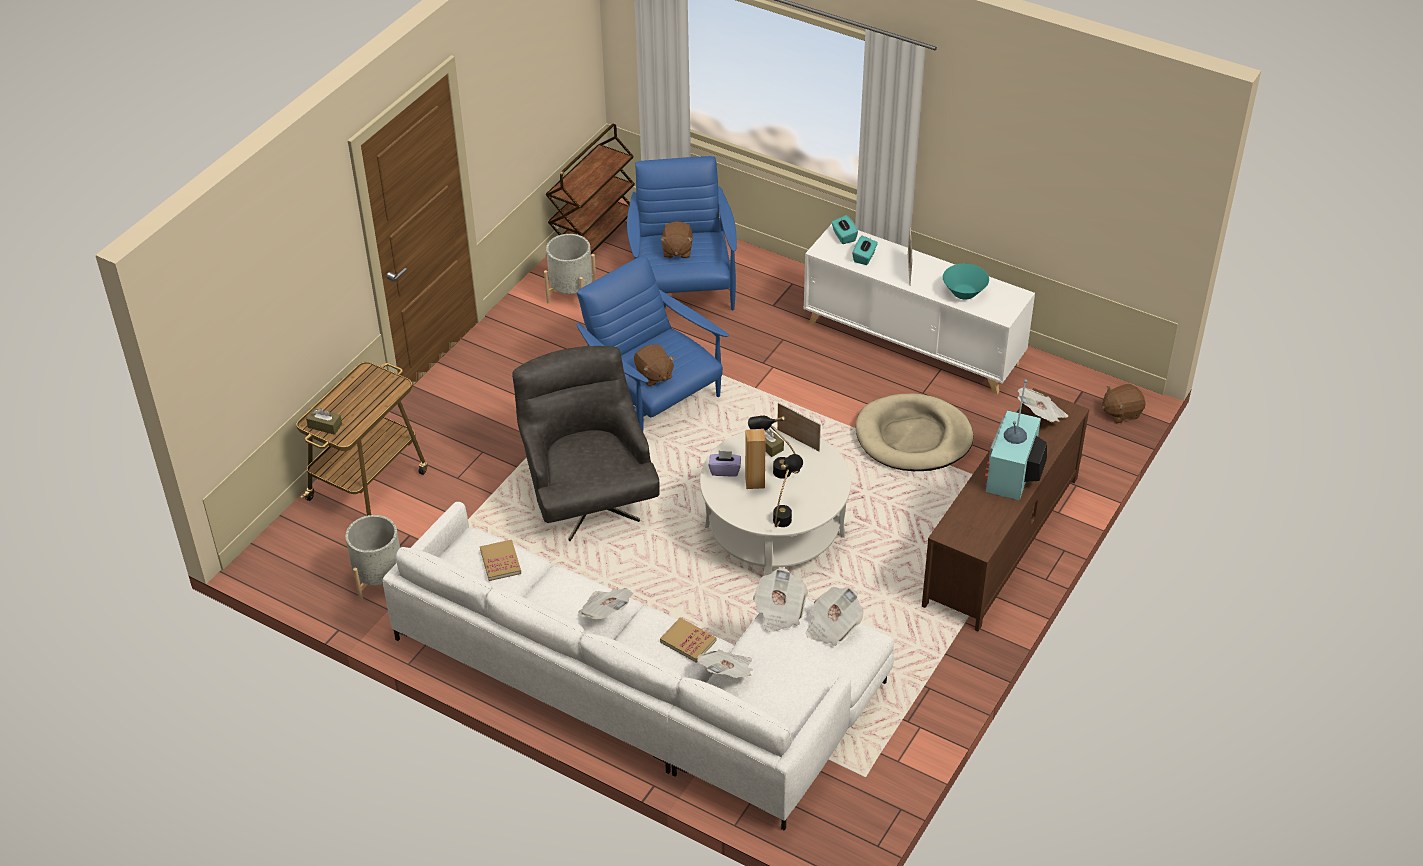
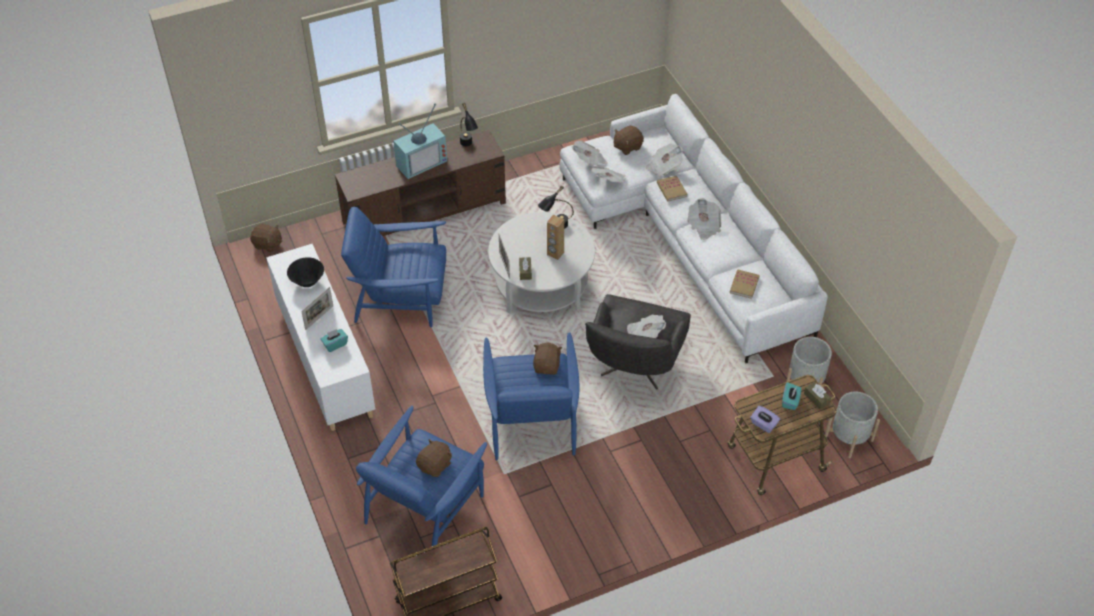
camera: 145 degrees left, 5 degrees up
grey planter [544,234,596,303] -> grey planter moved to [825,392,880,458]
purple tissue box [708,450,741,477] -> purple tissue box moved to [750,406,780,433]
black table lamp [748,416,800,479] -> black table lamp moved to [460,103,478,146]
turquoise tissue box [831,215,858,244] -> turquoise tissue box moved to [782,382,801,410]
beige dog bed [856,394,973,471] -> blue armchair [341,207,446,327]
turquoise bowl [943,264,989,300] -> black bowl [287,257,324,287]
newspaper [1017,388,1068,423] -> newspaper moved to [627,315,666,338]
none -> brown plush toy [614,125,644,155]

